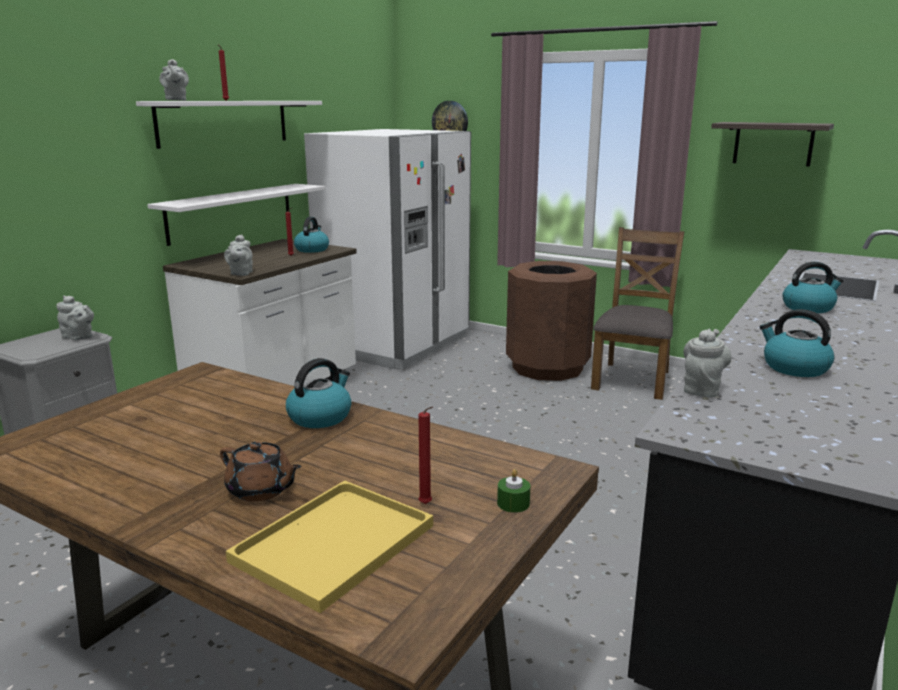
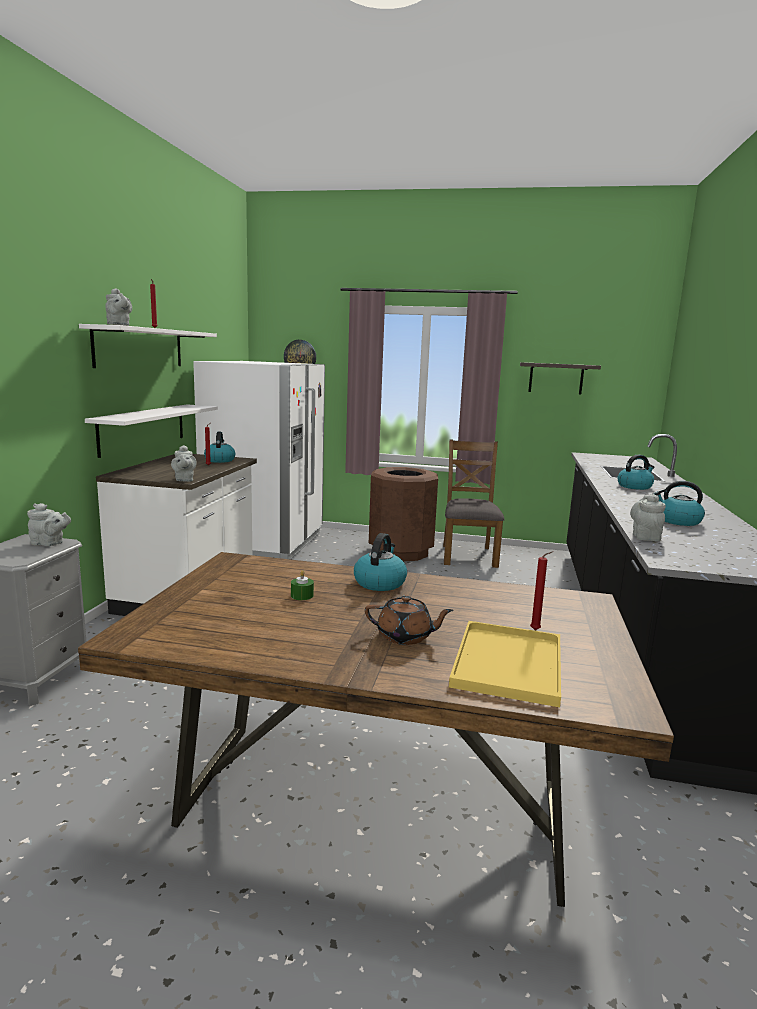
camera: 20 degrees left, 5 degrees down
green candle [497,469,530,513] -> green candle moved to [291,570,314,600]

